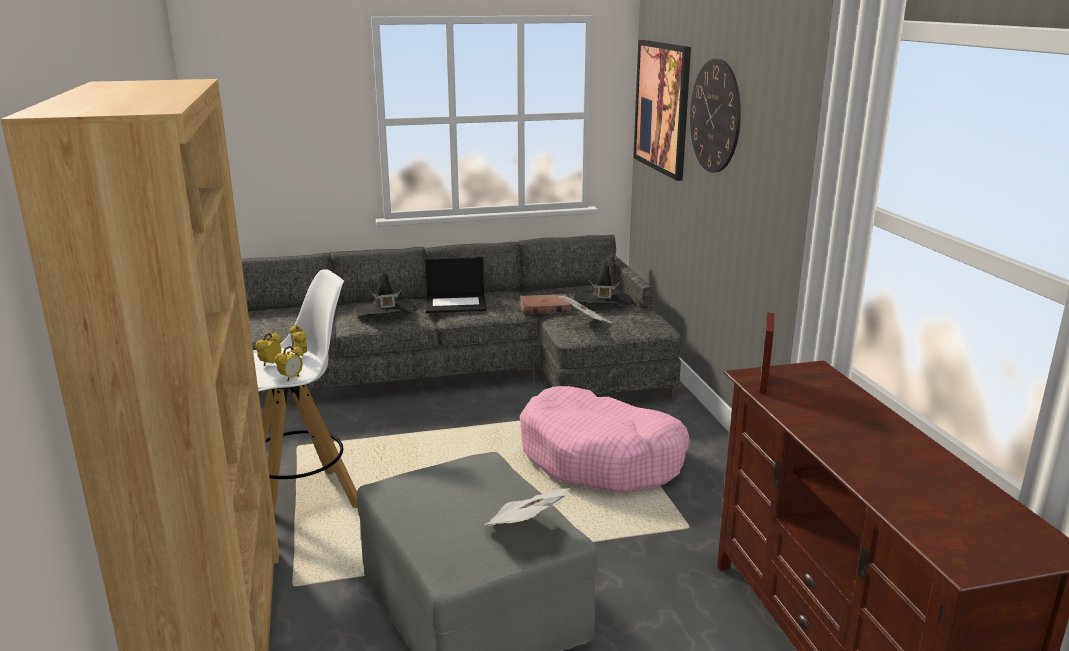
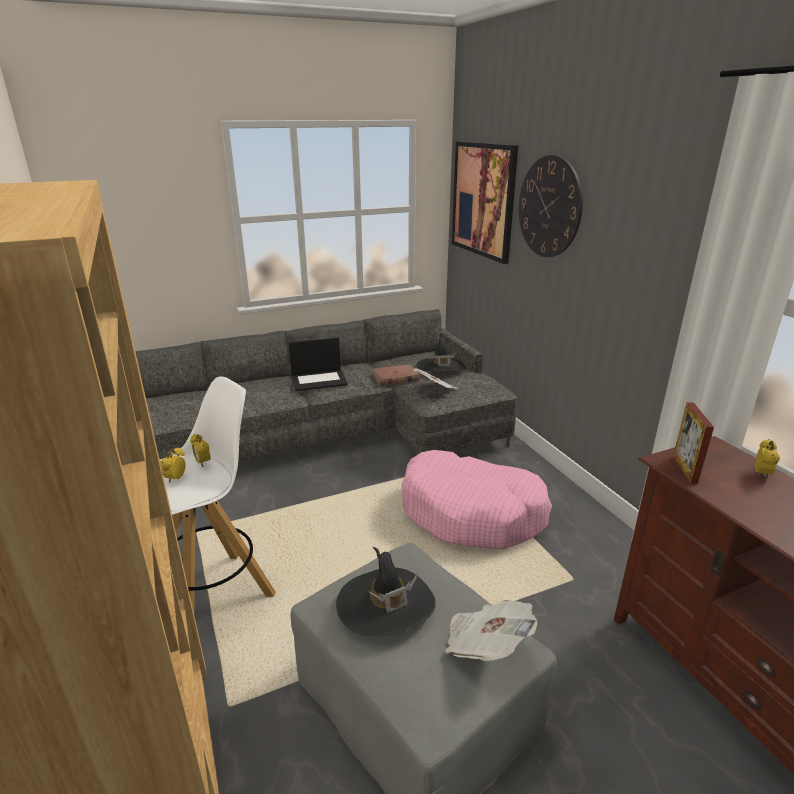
camera: 10 degrees left, 5 degrees up
alarm clock [274,346,303,381] -> alarm clock moved to [755,439,780,480]
black hat [353,273,416,316] -> black hat moved to [336,546,436,636]

